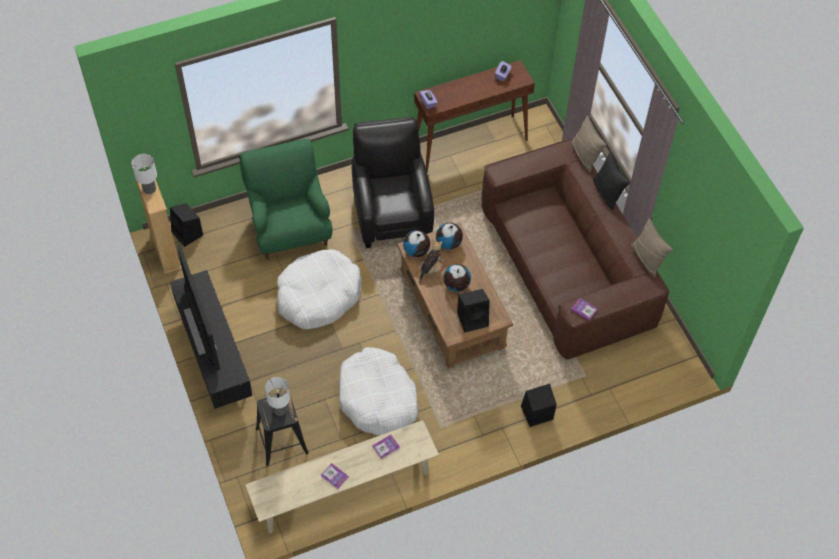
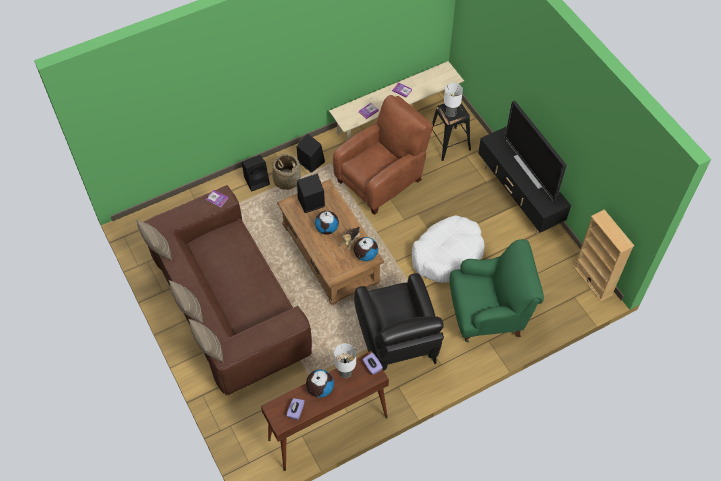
camera: 175 degrees right, 0 degrees up
table lamp [132,154,157,194] -> table lamp moved to [334,343,356,378]
black speaker [170,203,203,247] -> black speaker moved to [296,133,325,173]
green armchair [239,139,333,260] -> green armchair turned 75 degrees counterclockwise [449,239,544,342]
white dog bed [339,347,419,435] -> brown armchair [333,95,433,215]
globe [436,223,463,250] -> globe moved to [306,369,334,398]
black pillow [593,153,630,210] -> beige pillow [169,280,203,323]
none -> basket [272,154,301,190]

